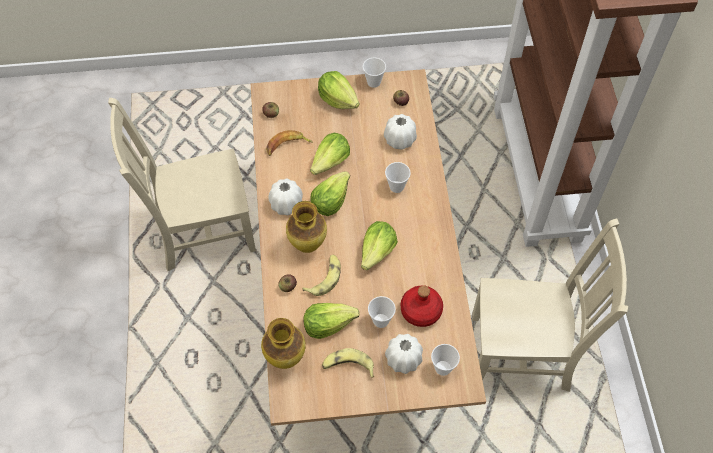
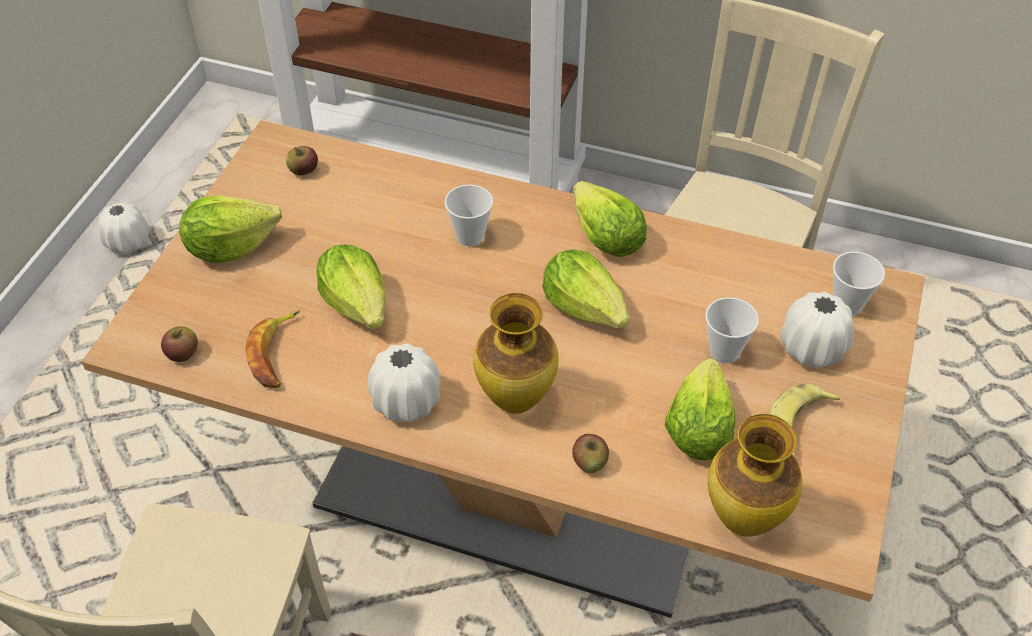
camera: 65 degrees left, 10 degrees down
banana [302,254,341,296] -> none
lettuce [310,171,350,216] -> lettuce moved to [574,181,647,257]
cup [363,58,386,88] -> none
white vase [384,114,417,149] -> white vase moved to [98,202,150,254]
red bottle [401,285,443,327] -> none

